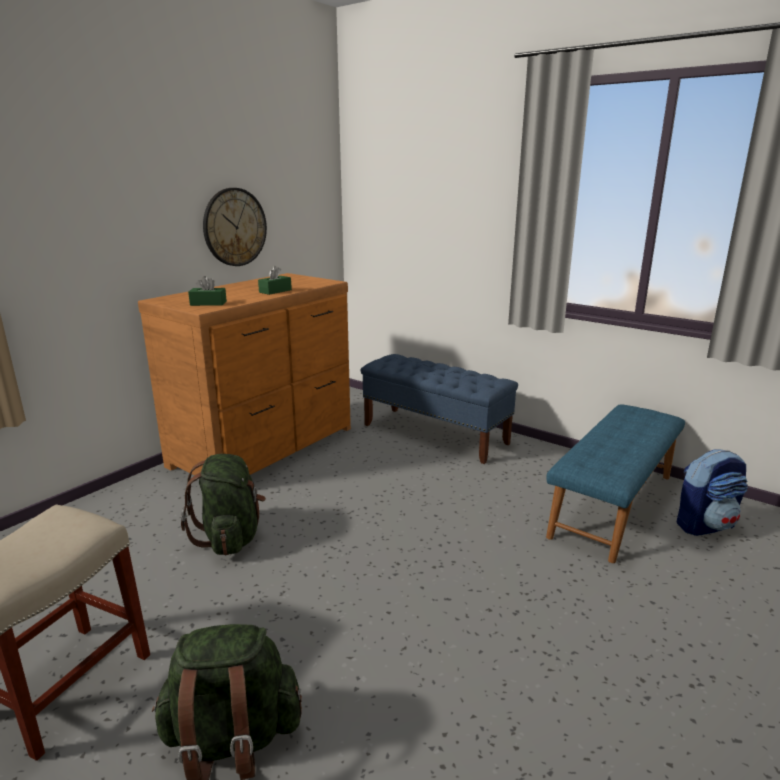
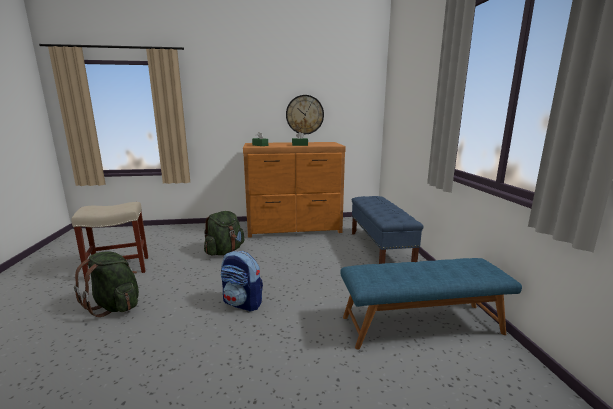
camera: 45 degrees right, 5 degrees down
backpack [677,449,748,536] -> backpack moved to [221,251,263,312]

